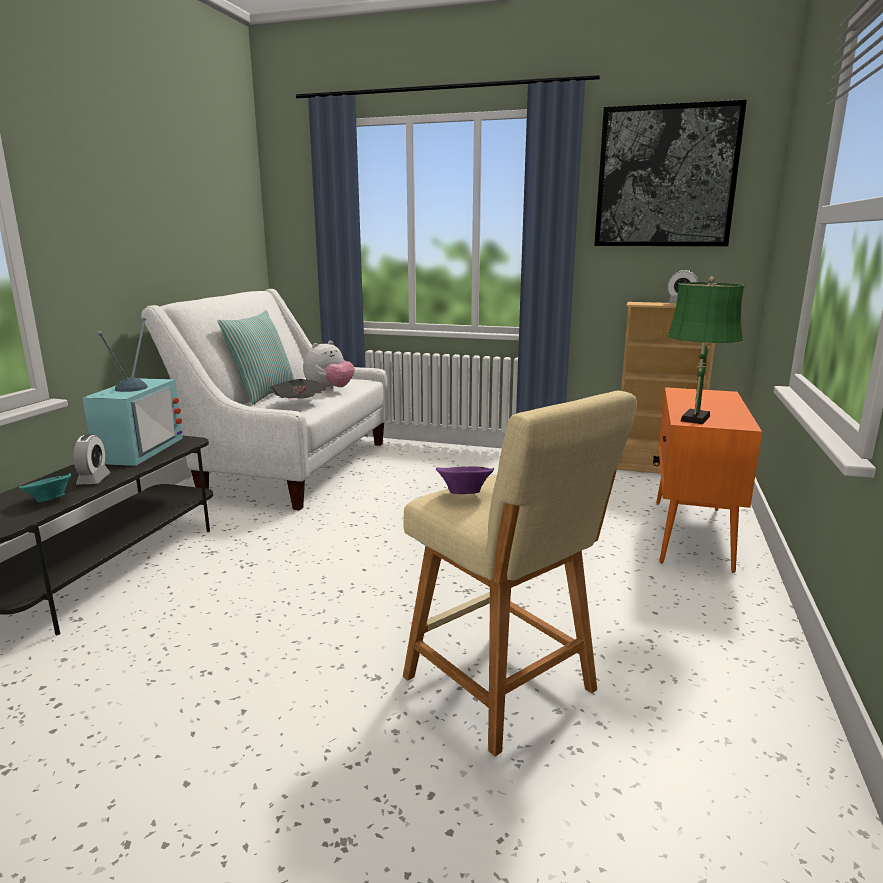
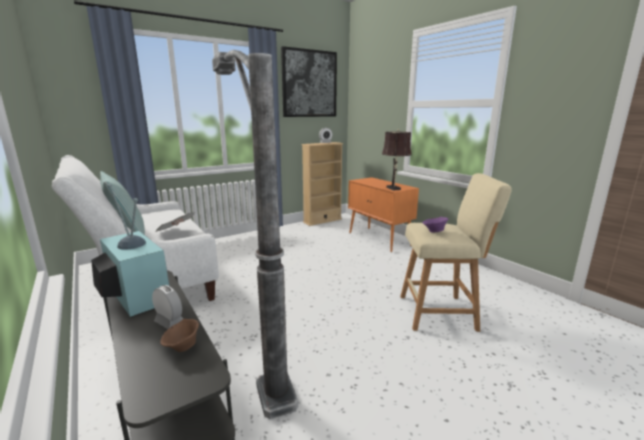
camera: 50 degrees left, 0 degrees up
turquoise bowl [19,473,71,502] -> brown bowl [160,319,199,352]
plush toy [303,341,355,389] -> none
green table lamp [667,277,744,424] -> brown table lamp [382,129,412,191]
none -> floor lamp [212,50,298,419]

